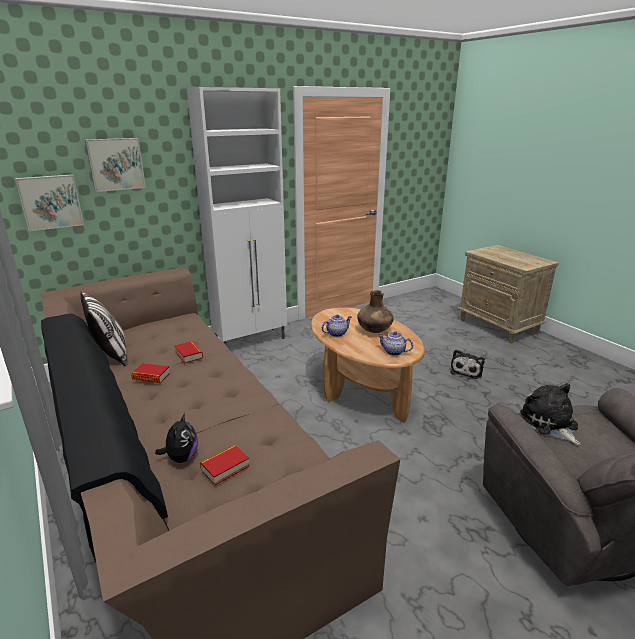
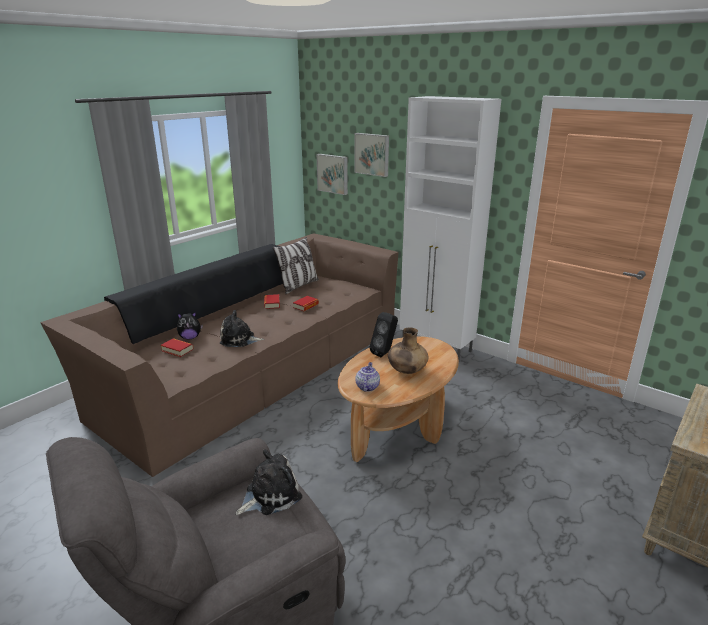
camera: 70 degrees right, 0 degrees up
teapot [322,315,352,337] -> black speaker [370,312,398,357]
plush toy [451,349,485,379] -> plush toy moved to [220,310,265,347]

